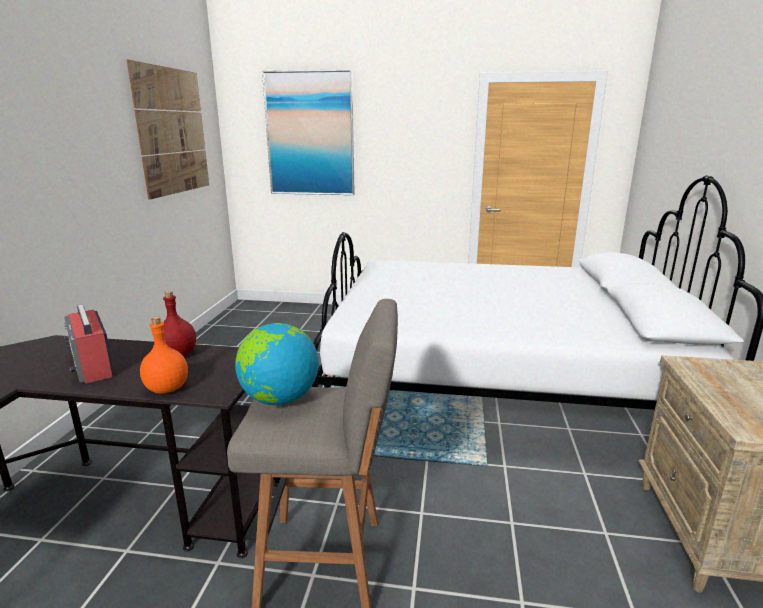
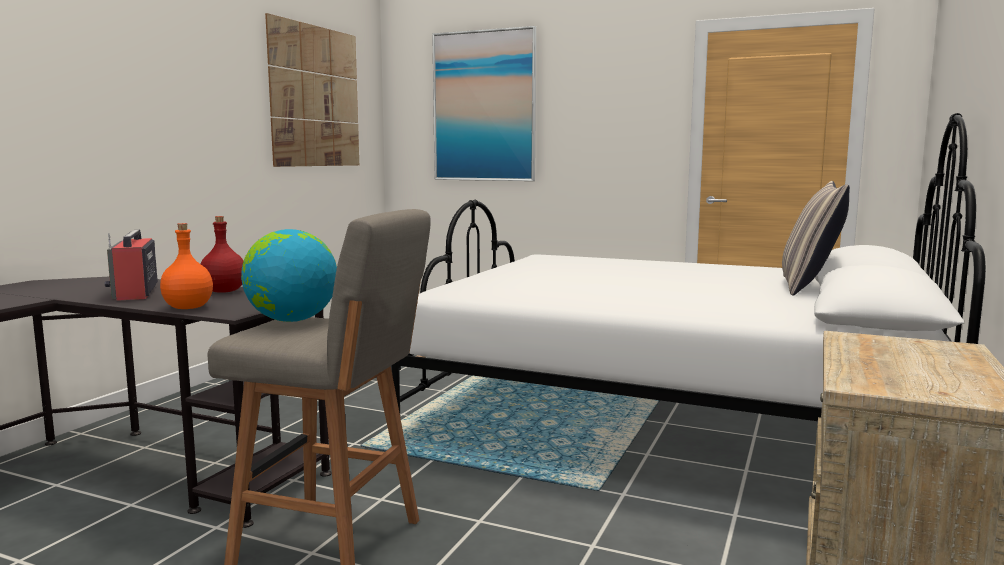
camera: 15 degrees right, 10 degrees down
none -> pillow [782,181,850,296]

